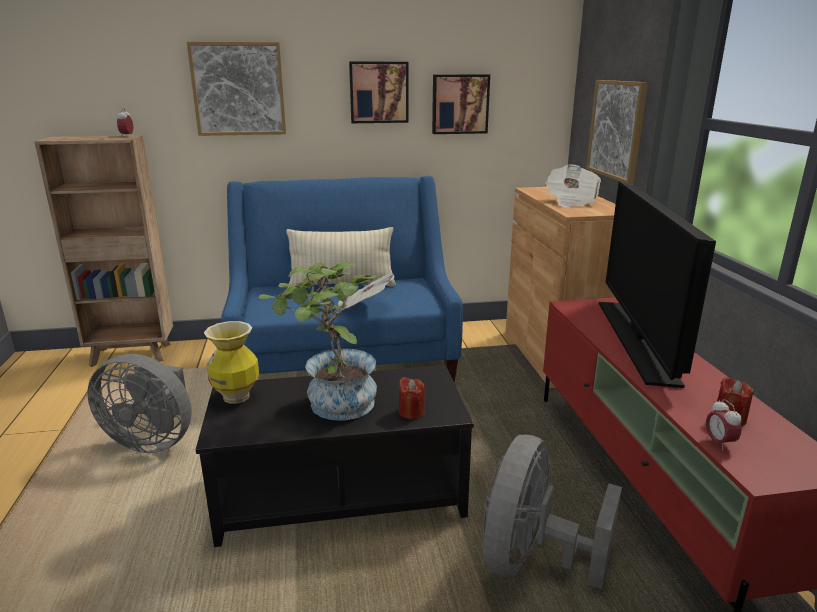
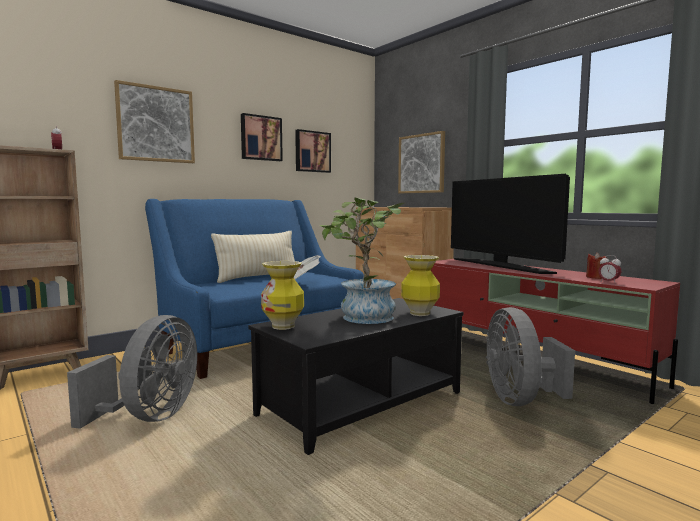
camera: 30 degrees left, 15 degrees down
grey fan [87,354,192,453] -> grey fan turned 60 degrees counterclockwise [67,315,197,429]
red candle [399,377,425,419] -> vase [401,255,440,316]
newspaper [545,164,601,207] -> none

